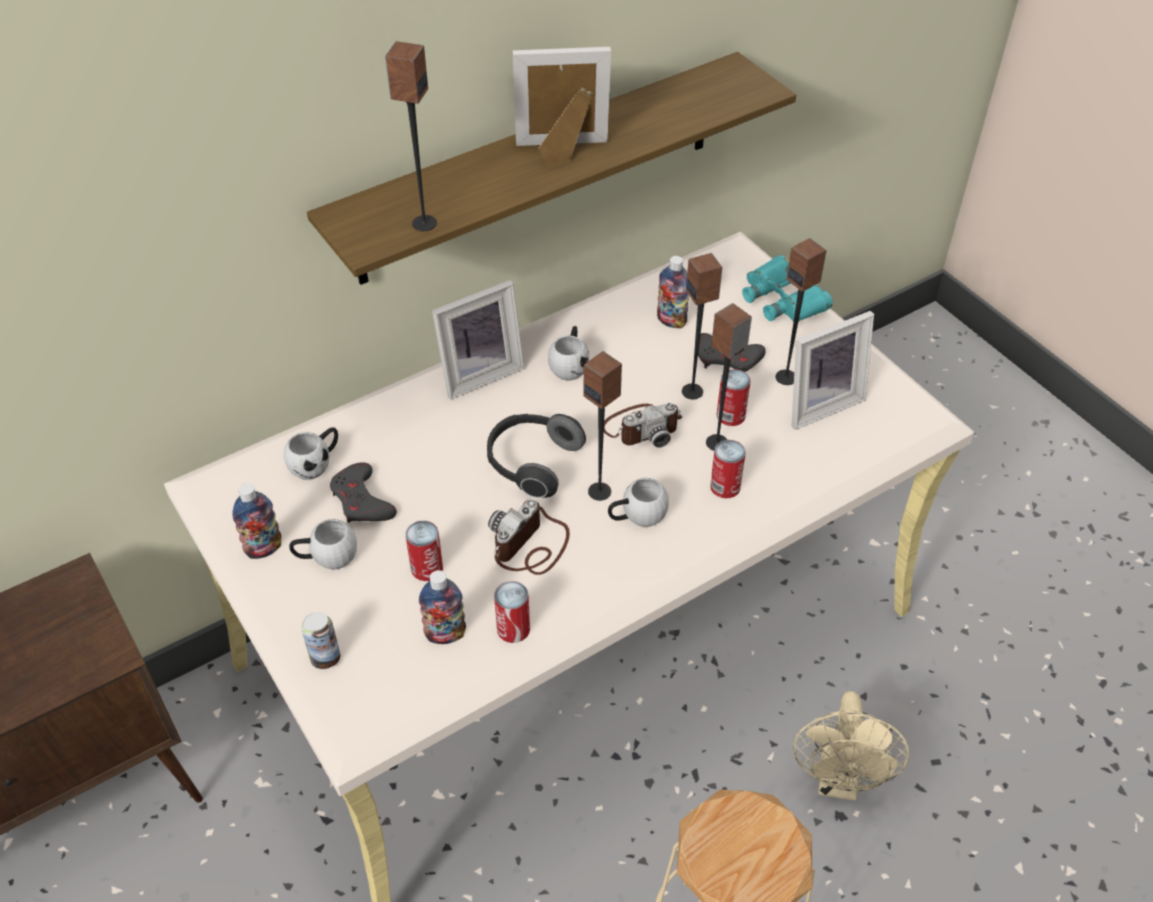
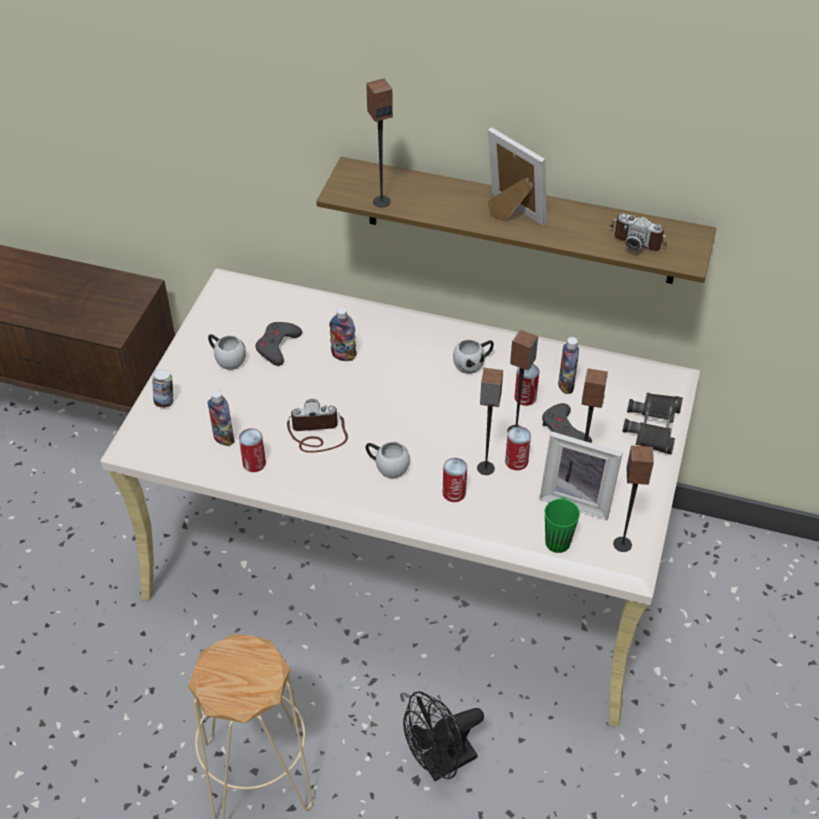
camera: 50 degrees right, 0 degrees up
bottle [232,483,282,559] -> bottle moved to [329,307,356,361]
white mug [284,427,338,480] -> none
can [405,521,443,581] -> can moved to [515,364,539,406]
picture frame [432,280,524,399] -> none
headphones [487,414,586,498] -> none
speaker [584,351,622,501] -> speaker moved to [613,445,654,552]
camera [604,403,682,448] -> camera moved to [610,213,667,251]
turquoise binoculars [742,255,833,322] -> black binoculars [622,393,683,454]
beige fan [793,691,909,800] -> black fan [403,692,484,781]
none -> green mug [545,497,580,553]

